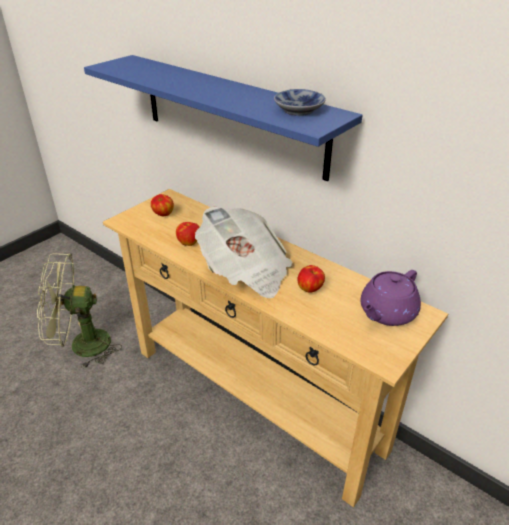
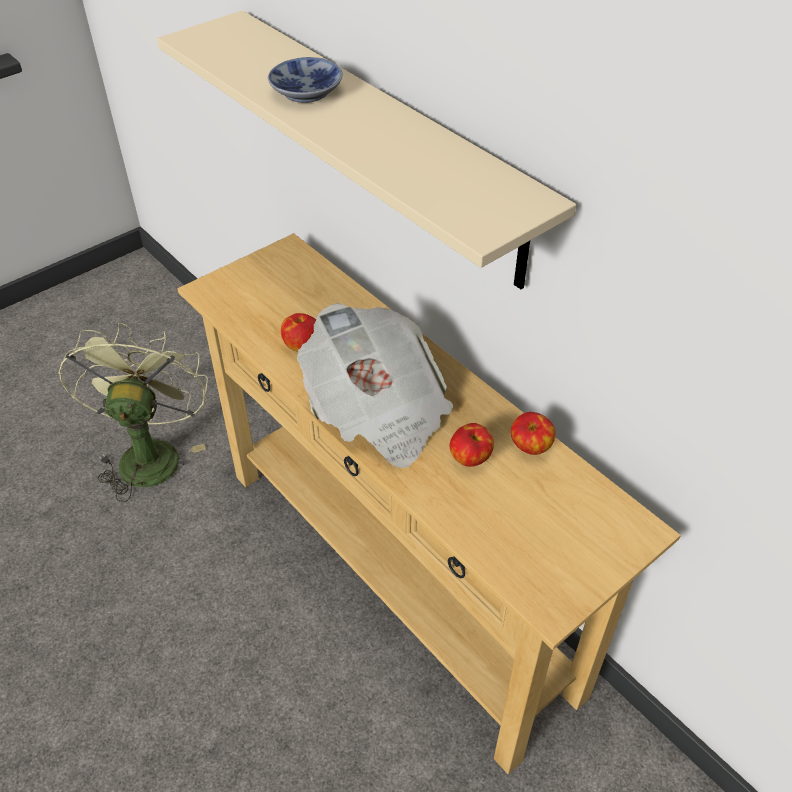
camera: 10 degrees right, 10 degrees up
green fan [37,253,122,369] -> green fan turned 90 degrees clockwise [58,322,208,502]
blue shelf [84,55,362,182] -> beige shelf [157,11,576,289]
apple [151,194,174,216] -> apple moved to [511,412,556,455]
bowl [274,89,326,116] -> bowl moved to [268,57,343,103]
purple teapot [361,270,421,326] -> none

